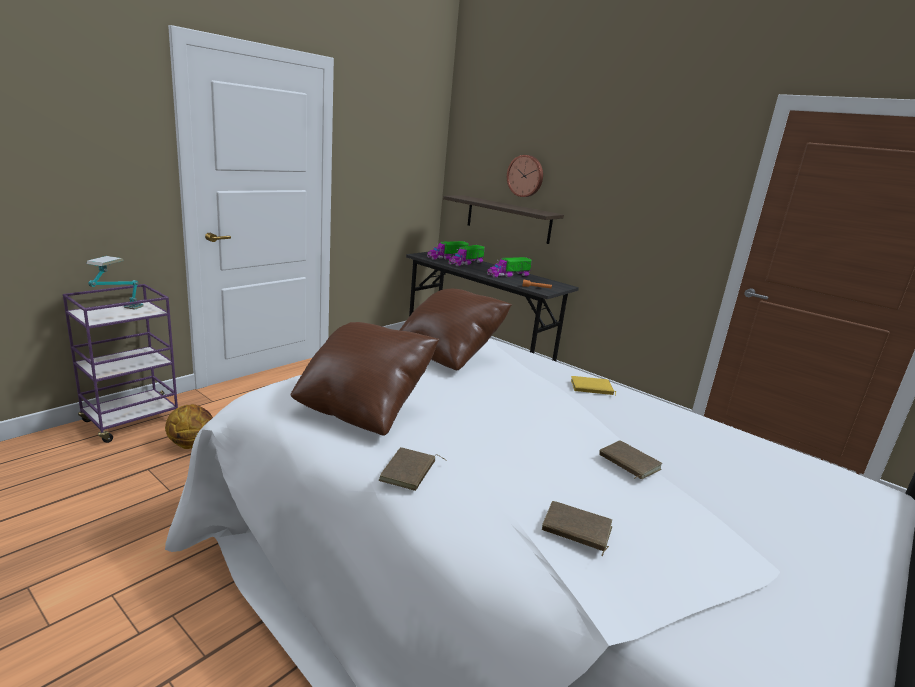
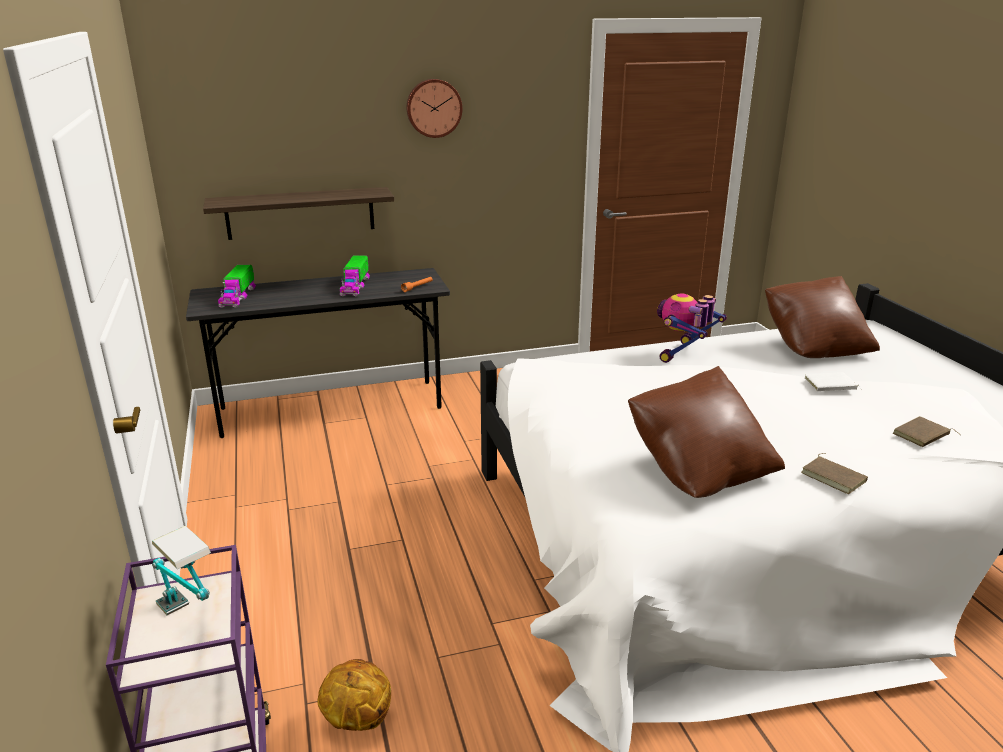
camera: 55 degrees left, 5 degrees up
brown pillow [400,288,512,370] -> brown pillow moved to [765,276,880,358]
toy truck [449,245,485,266] -> none
wall clock [507,155,543,197] -> wall clock moved to [407,79,462,138]
yellow book [571,376,616,396] -> toy robot [657,294,727,363]
brown book [599,441,662,479] -> white book [804,372,862,391]

